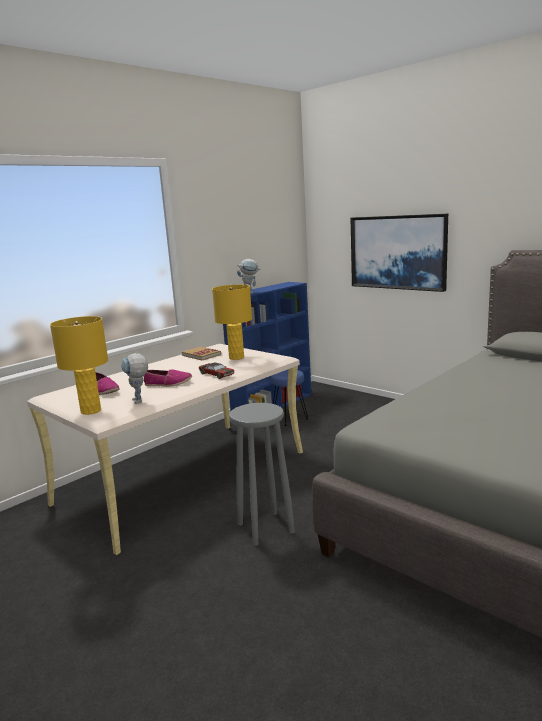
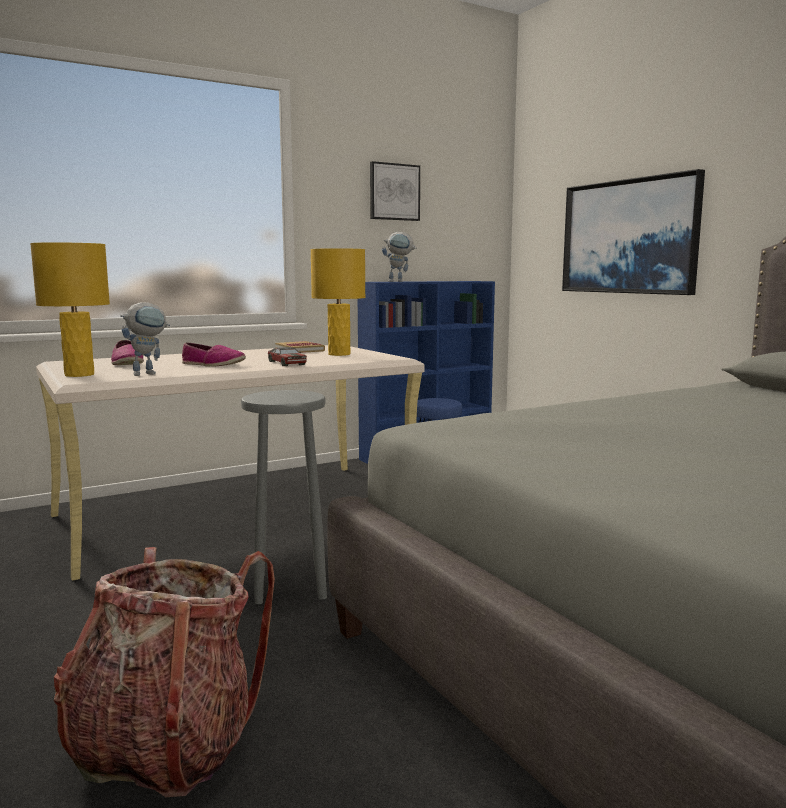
camera: 15 degrees right, 5 degrees down
toy robot [121,353,148,404] -> toy robot turned 120 degrees counterclockwise [120,302,170,376]
none -> backpack [54,547,275,797]
none -> picture [370,161,420,221]

